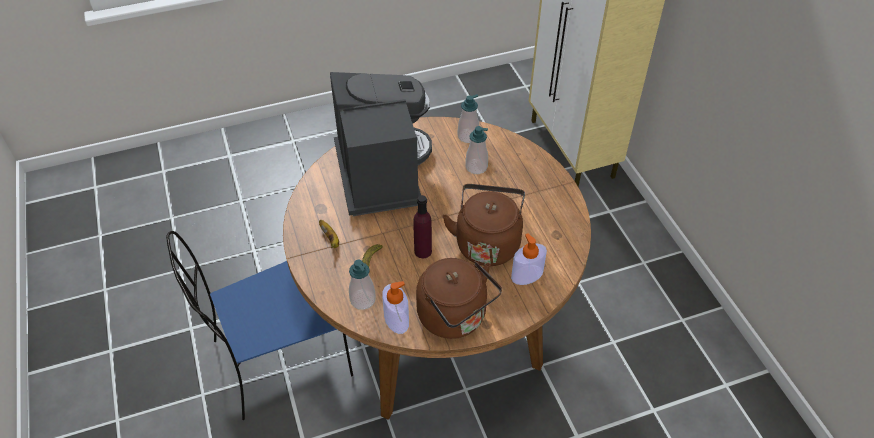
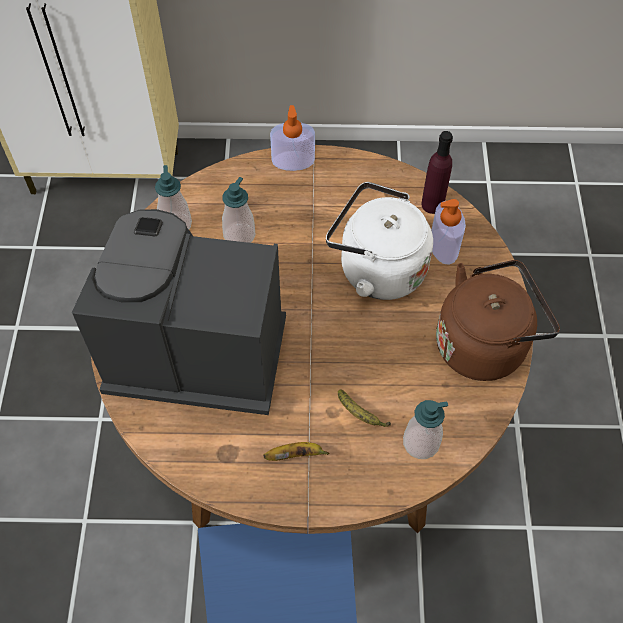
camera: 70 degrees left, 10 degrees up
soap dispenser [382,281,409,334] -> soap dispenser moved to [270,105,315,171]
purple bottle [413,195,432,258] -> purple bottle moved to [421,131,453,214]
brown kettle [442,184,525,266] -> white kettle [326,182,433,300]

